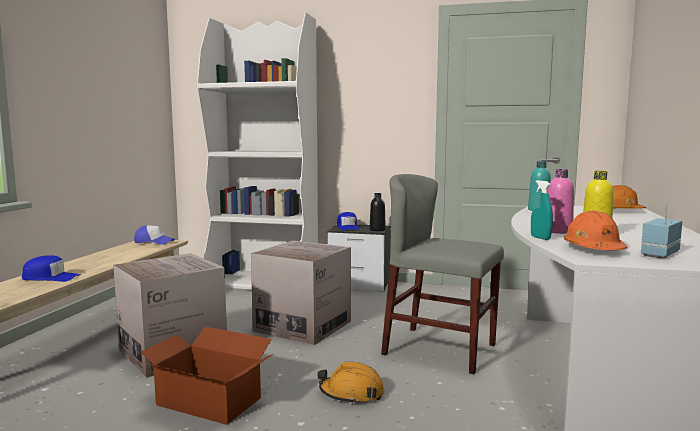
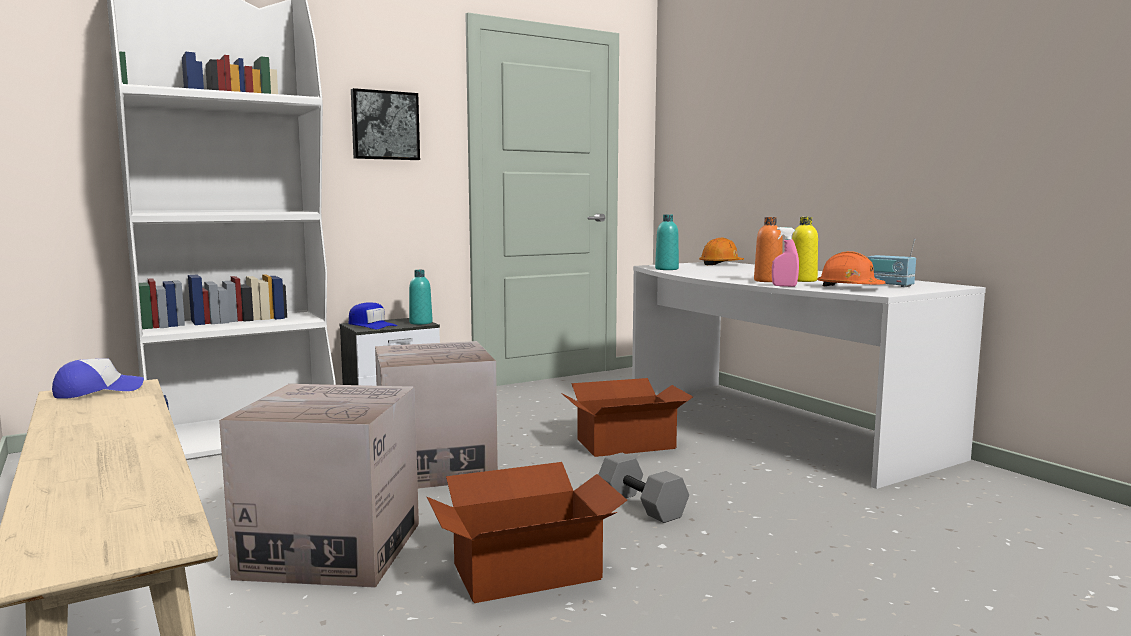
camera: 45 degrees left, 0 degrees up
blue cap [22,255,81,282] -> none
orange hard hat [317,362,384,404] -> grey dumbbell [598,453,689,523]
black bottle [370,193,386,231] -> turquoise bottle [409,270,433,325]
grey chair [381,174,504,374] -> cardboard box [561,378,693,457]
turquoise spray bottle [531,180,553,240] -> pink spray bottle [772,227,799,287]
pink bottle [548,169,574,234] -> orange bottle [754,217,783,282]
radio [641,203,682,258] -> radio turned 45 degrees counterclockwise [868,238,916,287]
none -> picture [351,88,420,160]

